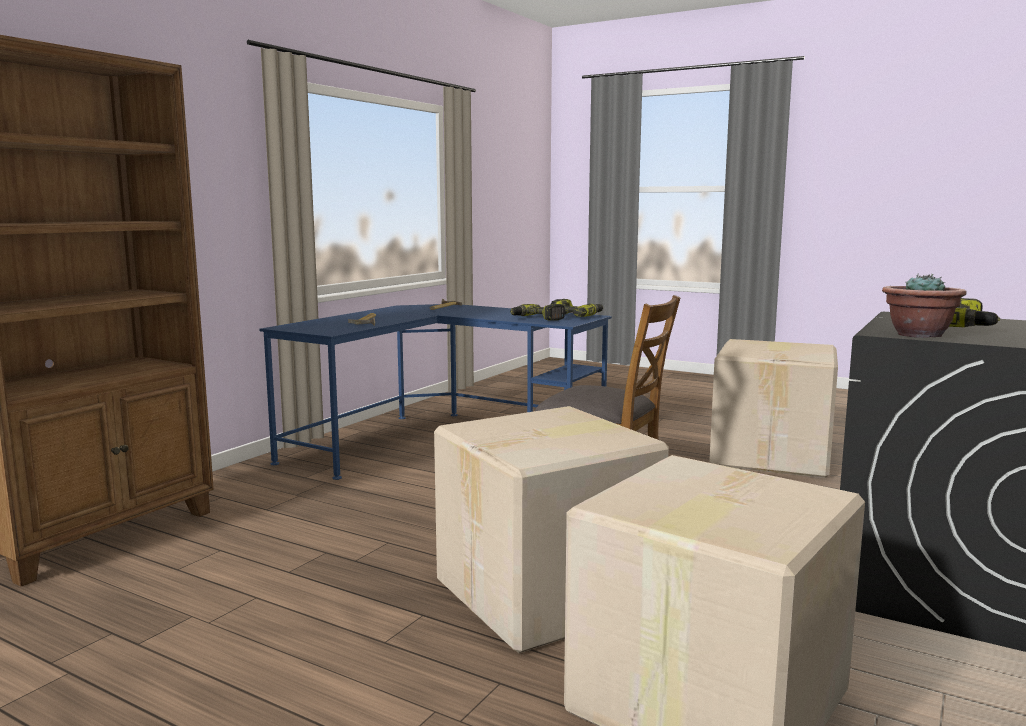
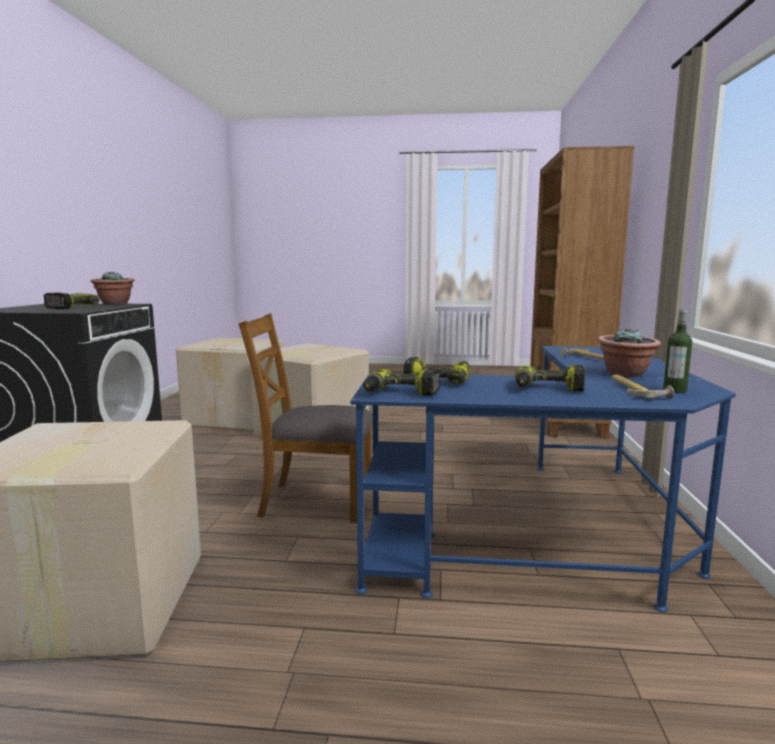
camera: 155 degrees right, 0 degrees up
none -> power drill [515,365,585,392]
none -> potted plant [598,328,661,378]
none -> bottle [663,309,692,393]

